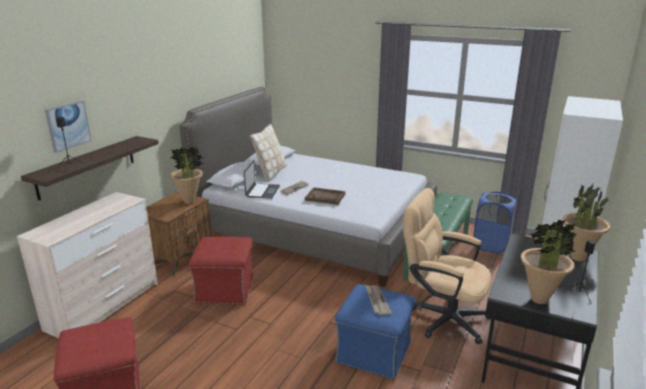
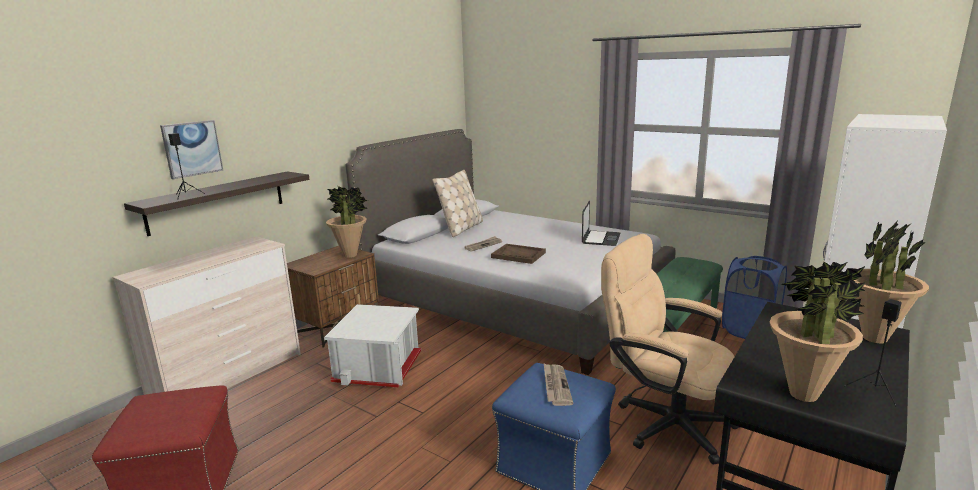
camera: 10 degrees right, 5 degrees down
red ottoman [189,237,254,305] -> white storage box [324,304,421,387]
laptop [244,160,280,199] -> laptop moved to [582,201,620,246]

